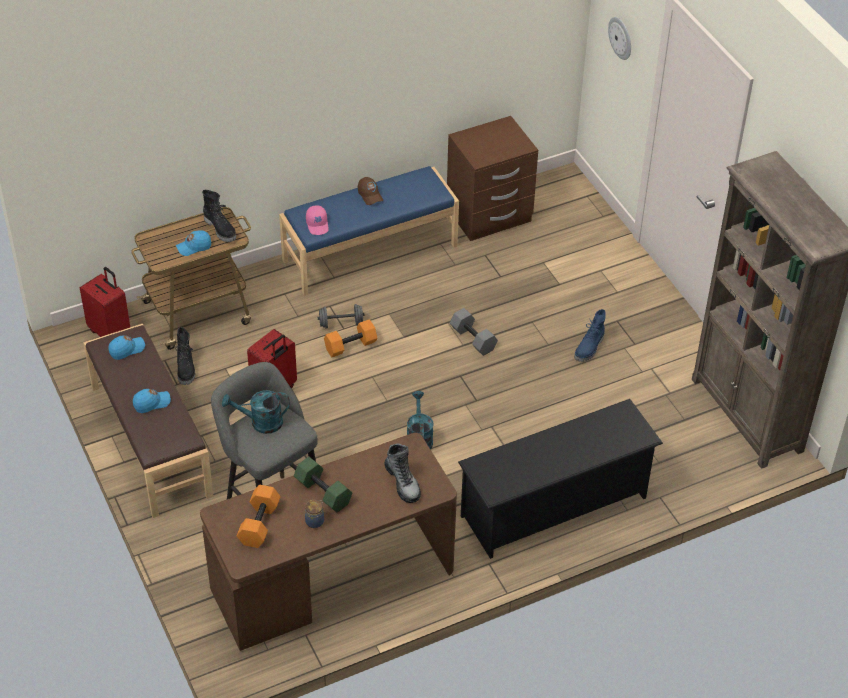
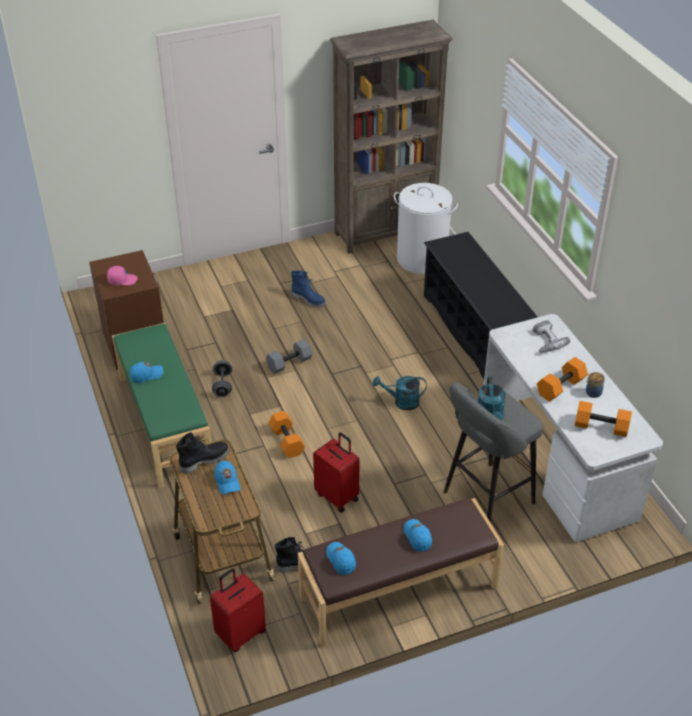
camera: 85 degrees left, 5 degrees down
brown desk [200,433,457,651] -> white desk [483,314,663,542]
blue bench [279,166,459,296] -> green bench [112,323,213,489]
green dumbbell [294,457,352,512] -> orange dumbbell [537,357,588,402]
pink cap [306,205,329,235] -> pink cap moved to [107,266,138,285]
grey dumbbell [318,304,365,328] -> grey dumbbell moved to [212,360,232,397]
brown cap [358,177,383,205] -> blue cap [130,362,163,383]
boot [384,443,421,503] -> power drill [533,320,570,353]
wall clock [608,17,631,60] -> none
none -> white laundry basket [394,183,458,274]

